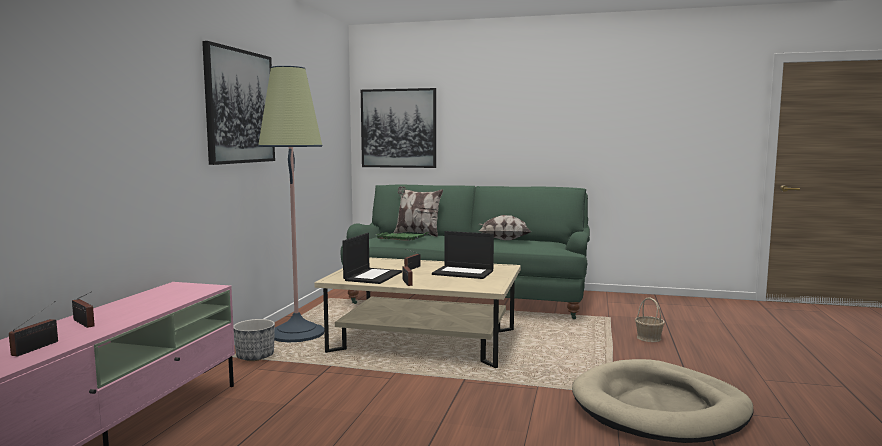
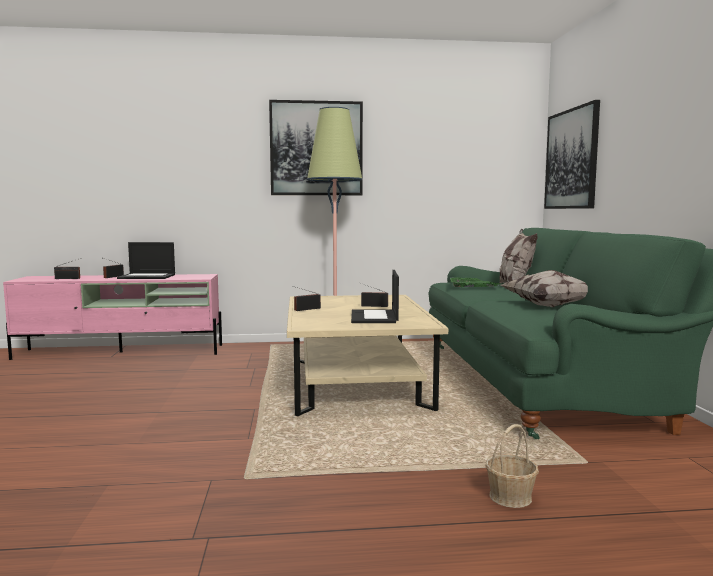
camera: 70 degrees right, 0 degrees up
planter [233,319,275,361] -> none
laptop [342,233,402,284] -> laptop moved to [117,242,175,279]
beige dog bed [572,359,753,443] -> none

